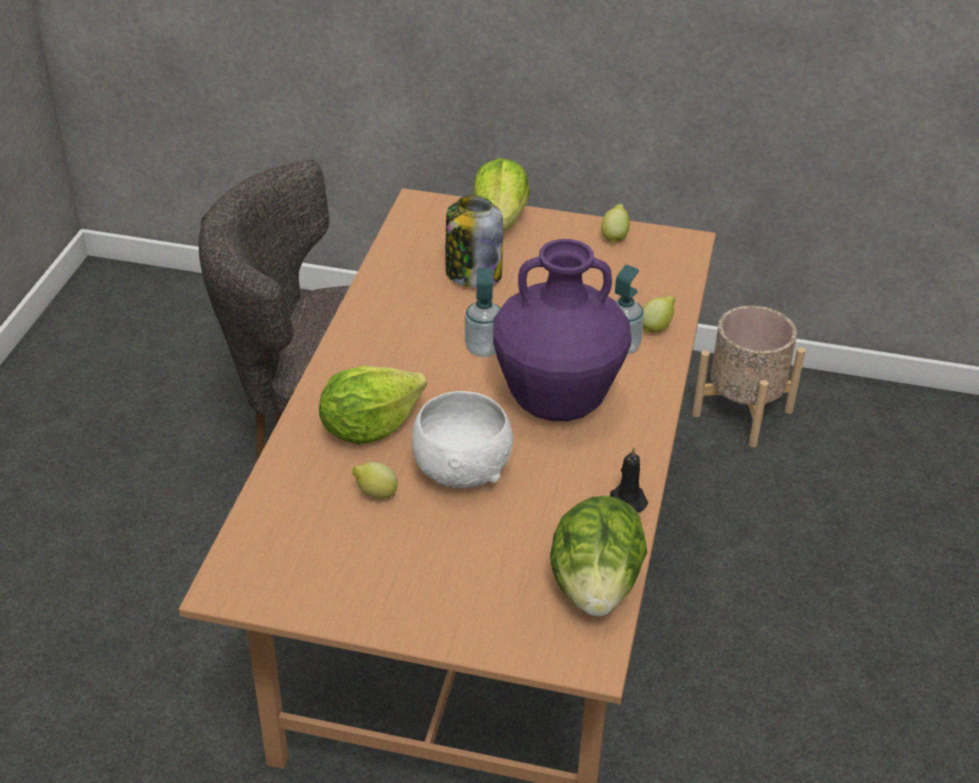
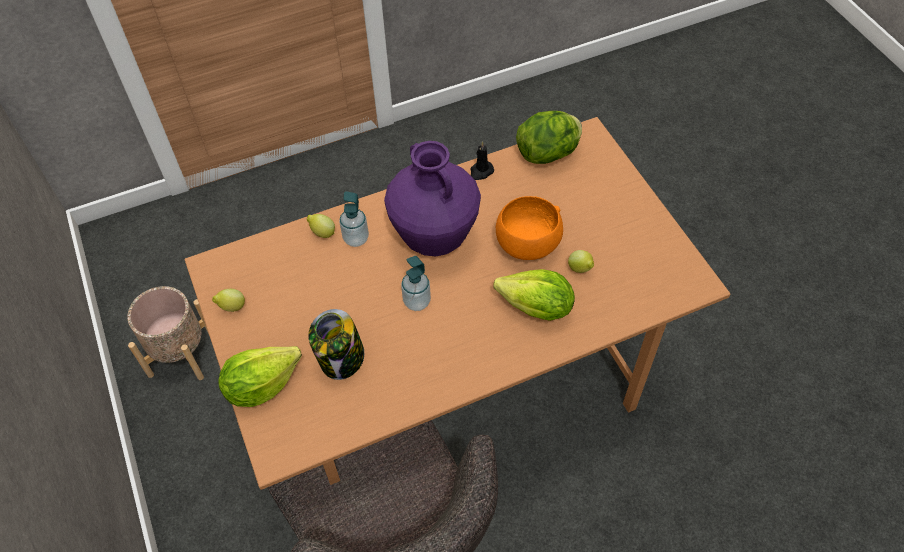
camera: 125 degrees left, 15 degrees up
white bowl [411,391,513,488] -> orange bowl [496,196,563,260]

